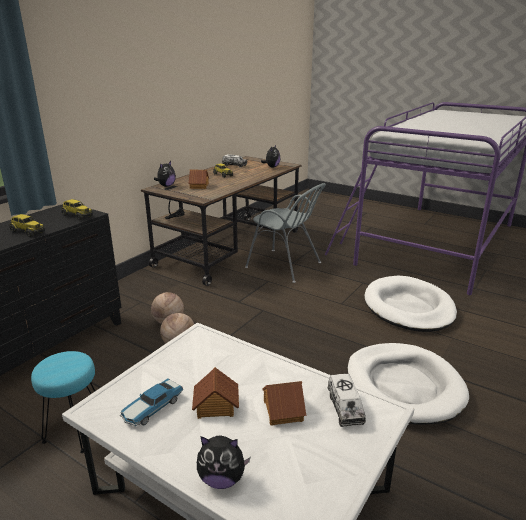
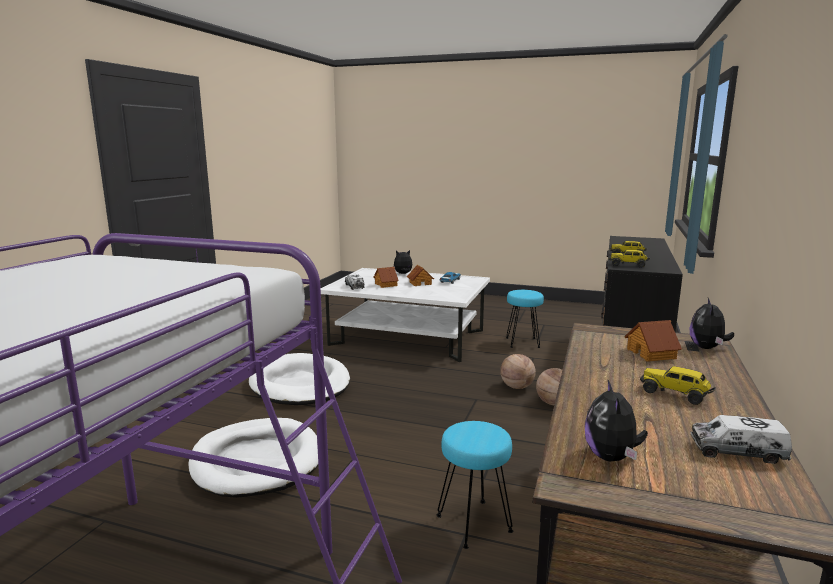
camera: 165 degrees right, 10 degrees down
grey chair [245,183,326,283] -> turquoise stool [437,421,513,549]

